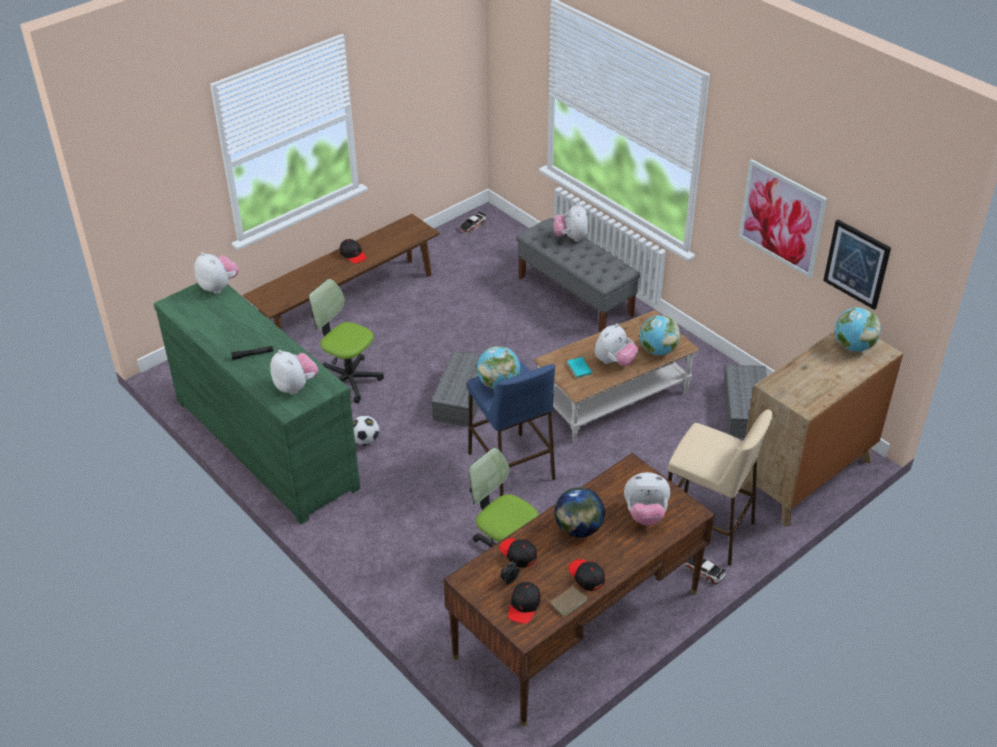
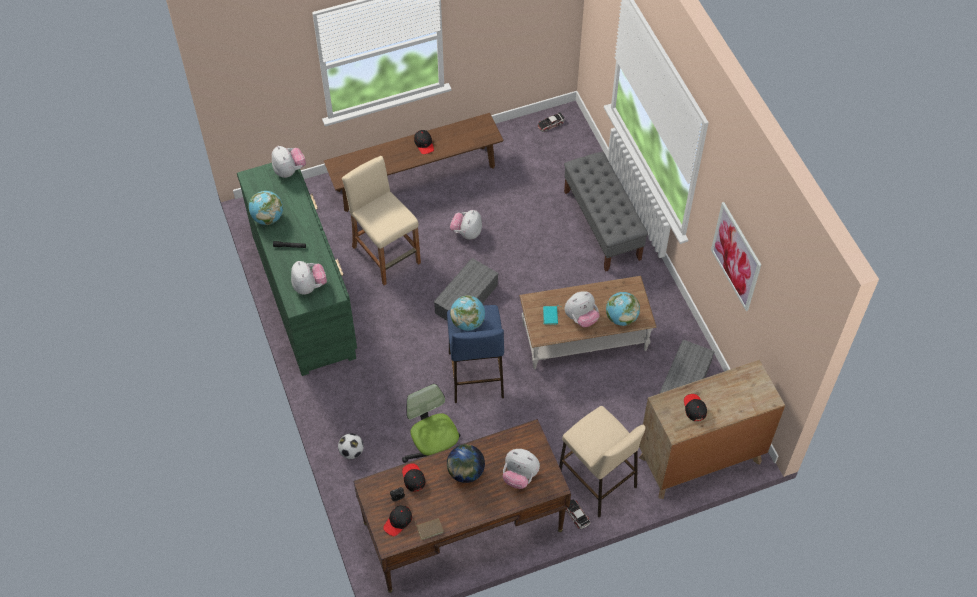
camera: 20 degrees right, 15 degrees up
office chair [309,279,384,403] -> beige stool [342,156,421,285]
football [353,415,379,446] -> football moved to [338,433,364,459]
plush toy [554,203,589,242] -> plush toy moved to [450,210,482,240]
black cap [568,559,605,591] -> black cap moved to [684,394,707,421]
picture [823,220,891,310] -> none
globe [835,307,881,351] -> globe moved to [249,191,283,225]

